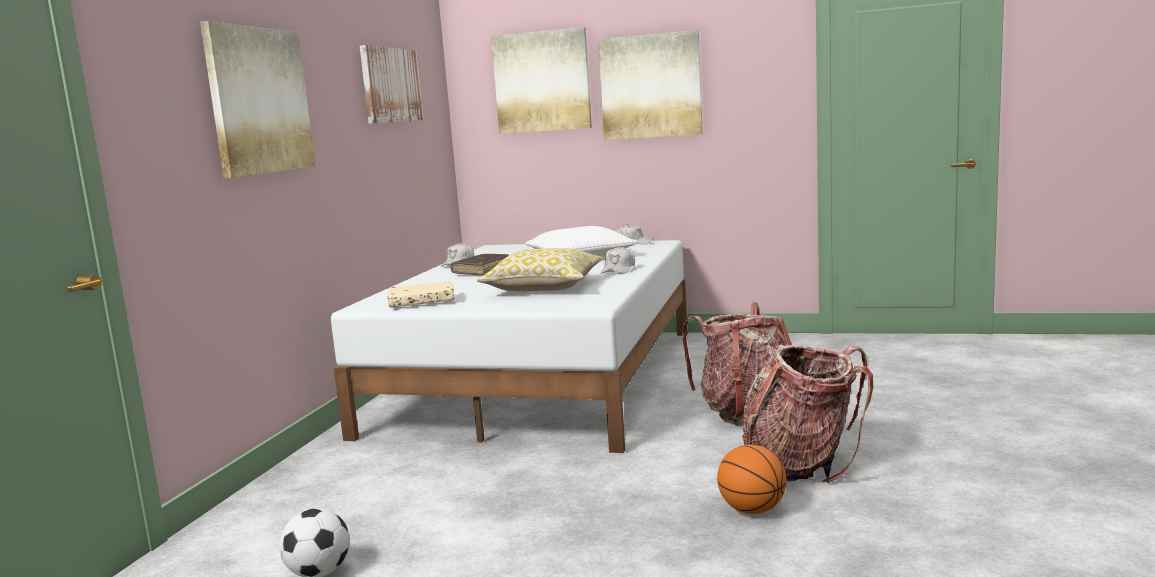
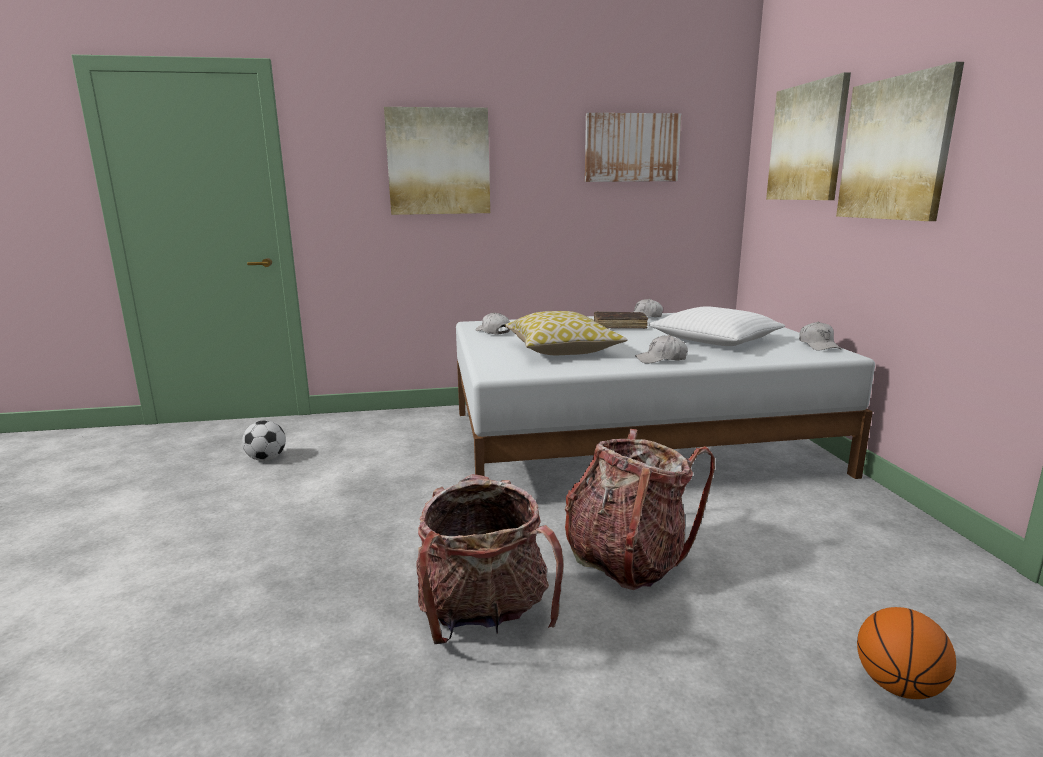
camera: 65 degrees right, 5 degrees up
beige book [388,281,455,308] -> white cap [476,312,510,334]
basketball [717,445,786,514] -> basketball moved to [857,607,956,699]

